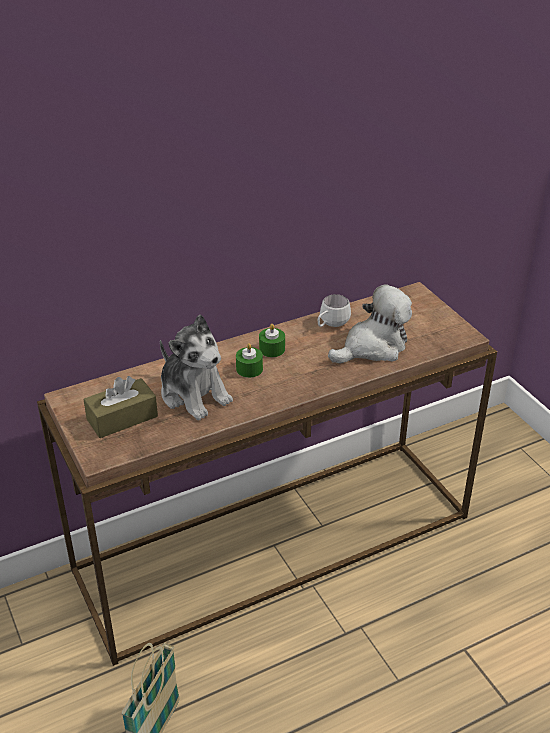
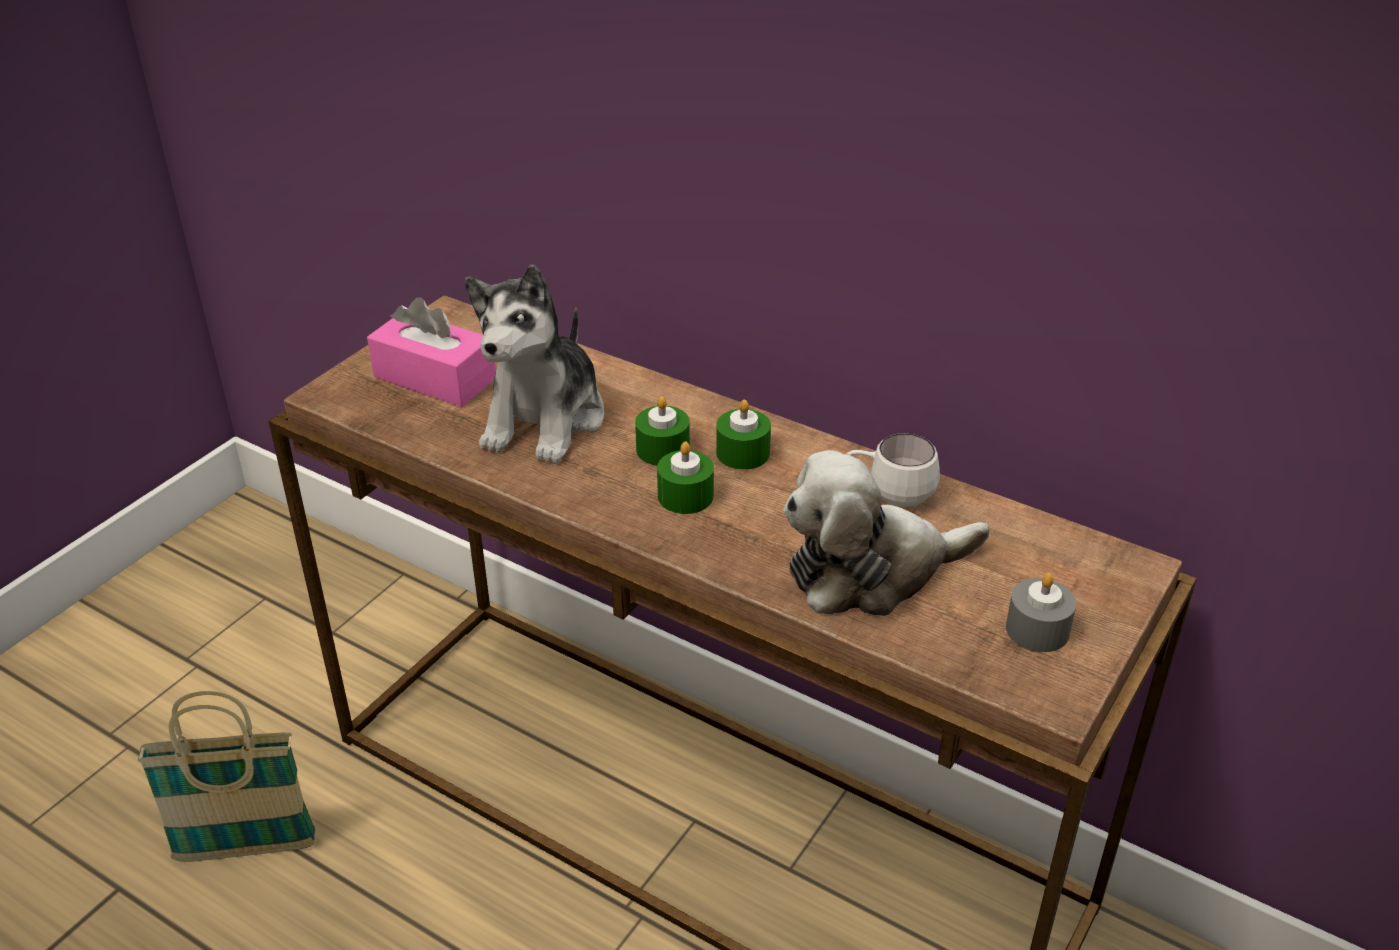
camera: 60 degrees right, 0 degrees up
brown tissue box [83,376,158,438] -> pink tissue box [367,297,496,407]
plush toy [328,284,412,363] -> plush toy turned 135 degrees clockwise [783,450,990,616]
none -> green candle [657,441,714,514]
none -> grey candle [1006,573,1076,652]

